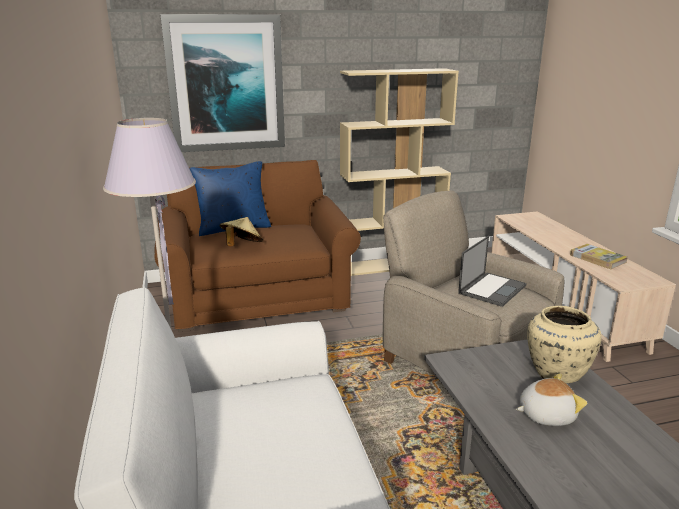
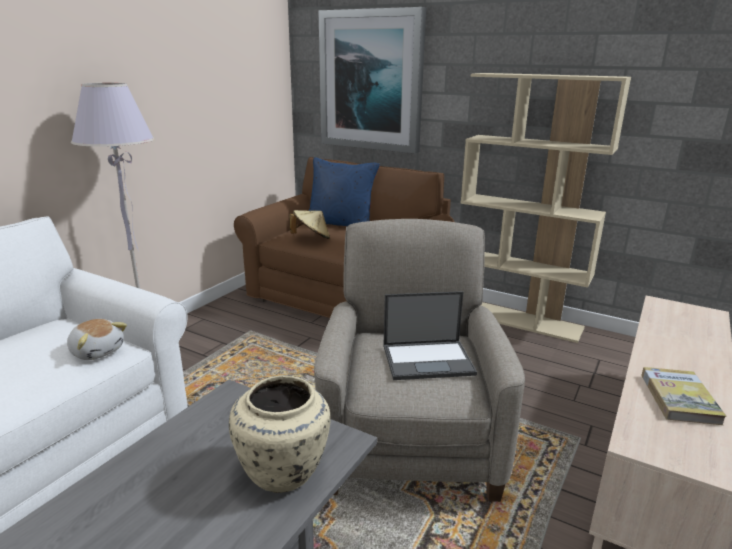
camera: 45 degrees right, 0 degrees up
plush toy [516,373,587,426] -> plush toy moved to [67,319,127,360]

